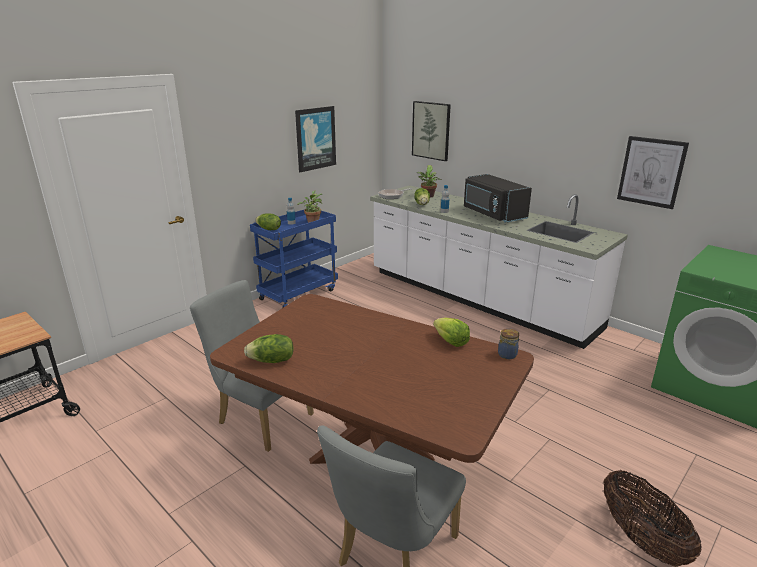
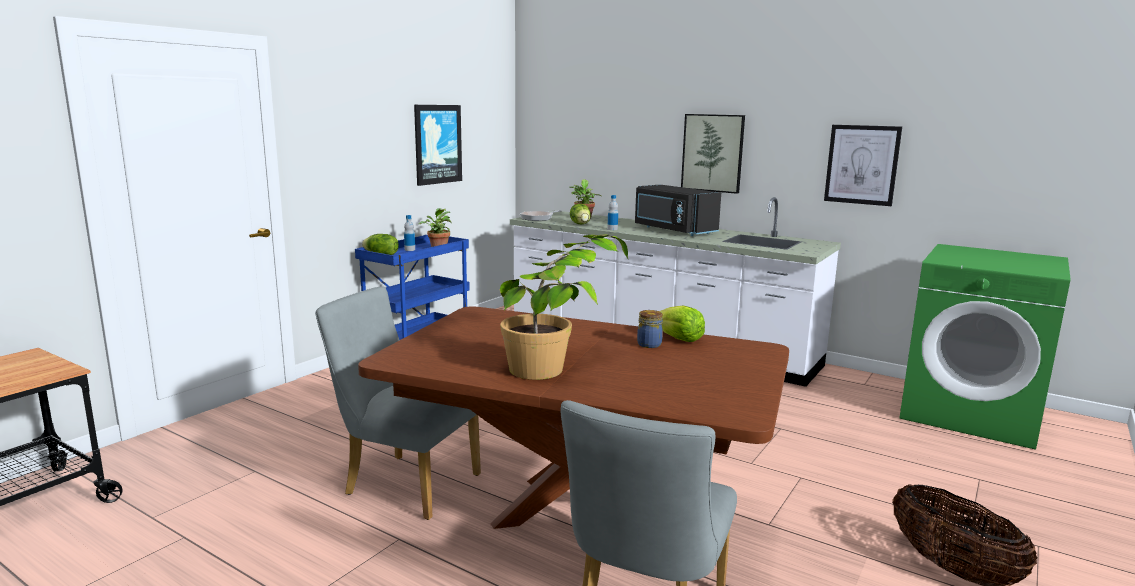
camera: 10 degrees left, 10 degrees down
lettuce [244,334,294,363] -> none
picture [412,101,451,161] -> picture moved to [681,114,745,194]
jar [498,328,519,359] -> jar moved to [637,310,663,348]
none -> potted plant [500,234,628,380]

